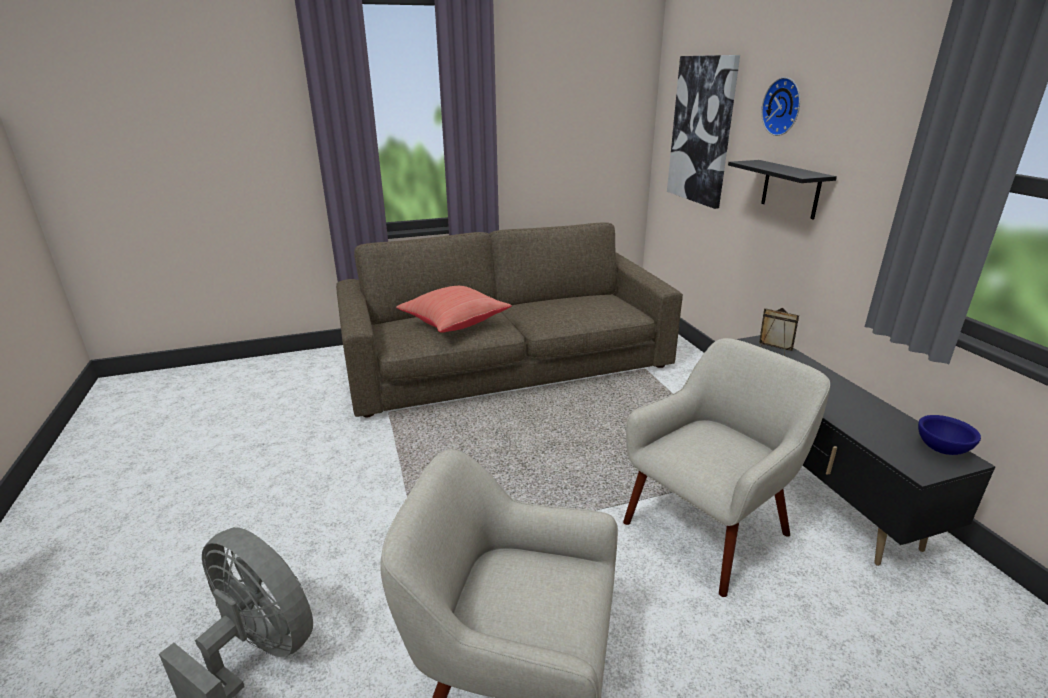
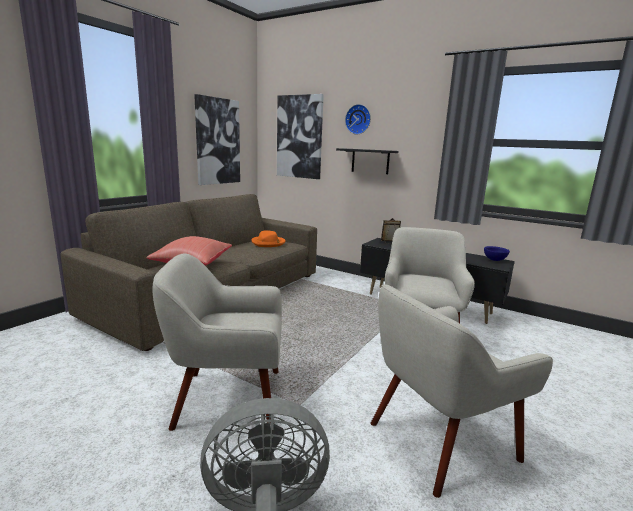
camera: 40 degrees left, 10 degrees down
none -> beige armchair [152,253,282,431]
none -> picture [194,94,240,185]
none -> orange hat [251,230,286,247]

